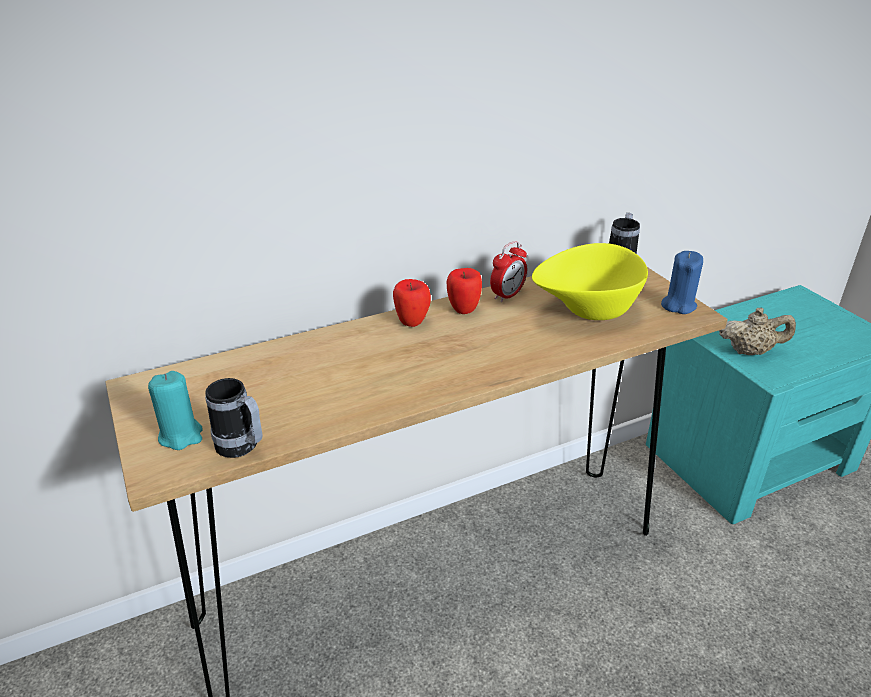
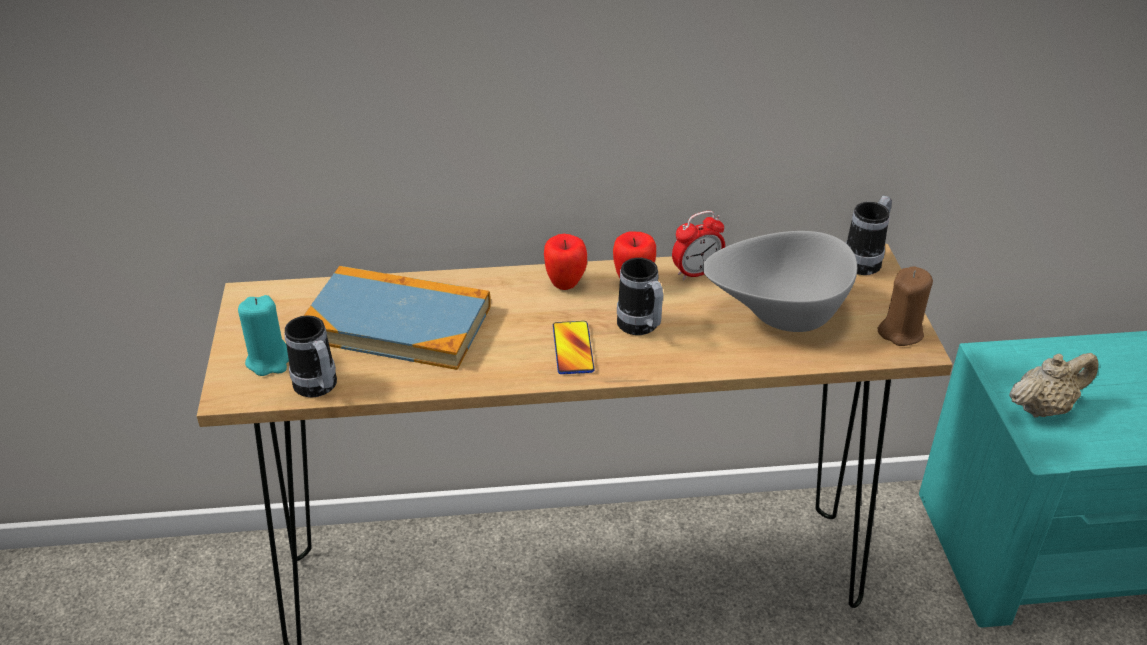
camera: 20 degrees right, 5 degrees up
yellow bowl [532,243,648,320] -> grey bowl [702,231,857,332]
blue candle [661,251,703,314] -> brown candle [878,266,933,346]
beige teapot [719,308,796,355] -> beige teapot turned 45 degrees counterclockwise [1009,353,1099,418]
none -> book [304,266,491,370]
none -> phone [553,321,595,374]
none -> mug [617,258,663,335]

